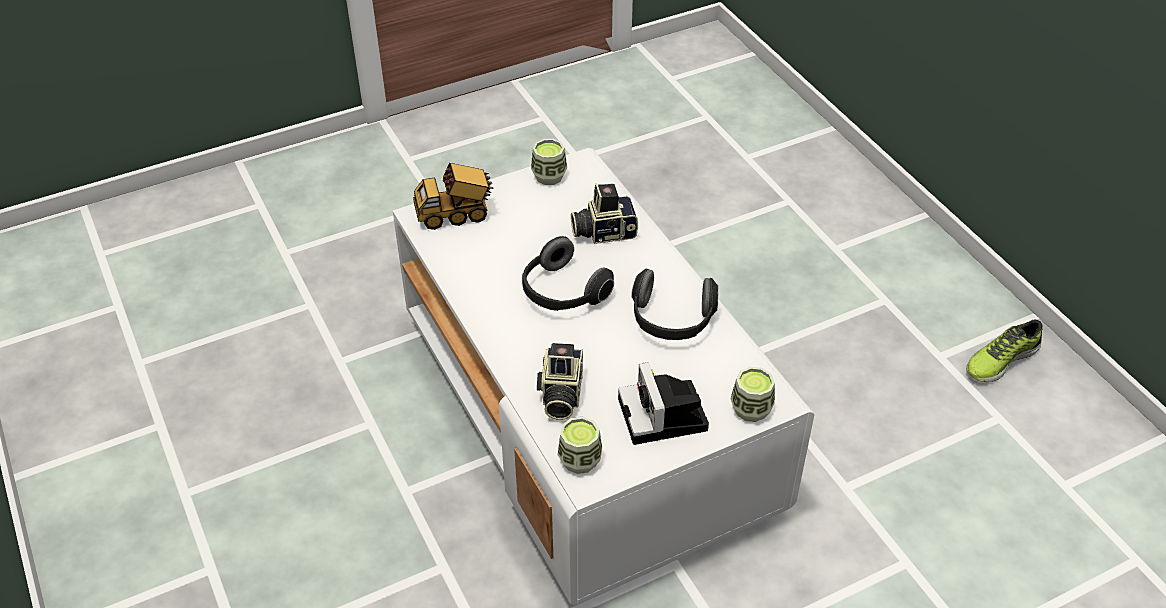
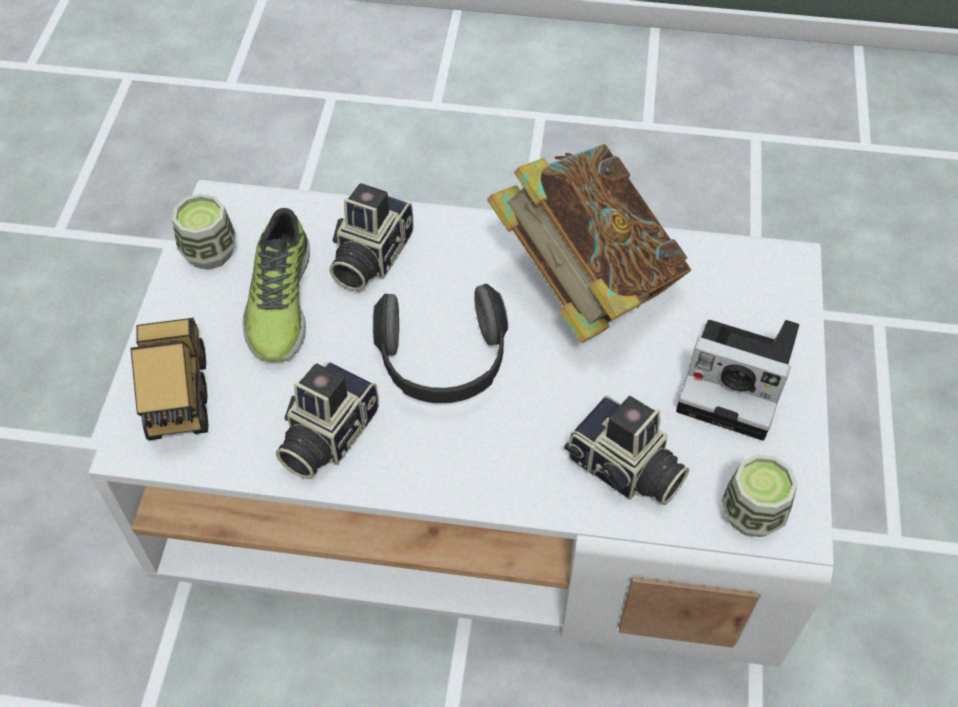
camera: 55 degrees left, 10 degrees up
toy truck [413,163,494,230] -> toy truck turned 150 degrees clockwise [130,318,208,440]
headphones [632,269,719,340] -> book [487,144,691,343]
cup [730,367,775,422] -> none
shoe [966,320,1042,382] -> shoe moved to [243,208,310,362]
none -> camera [276,362,379,479]

